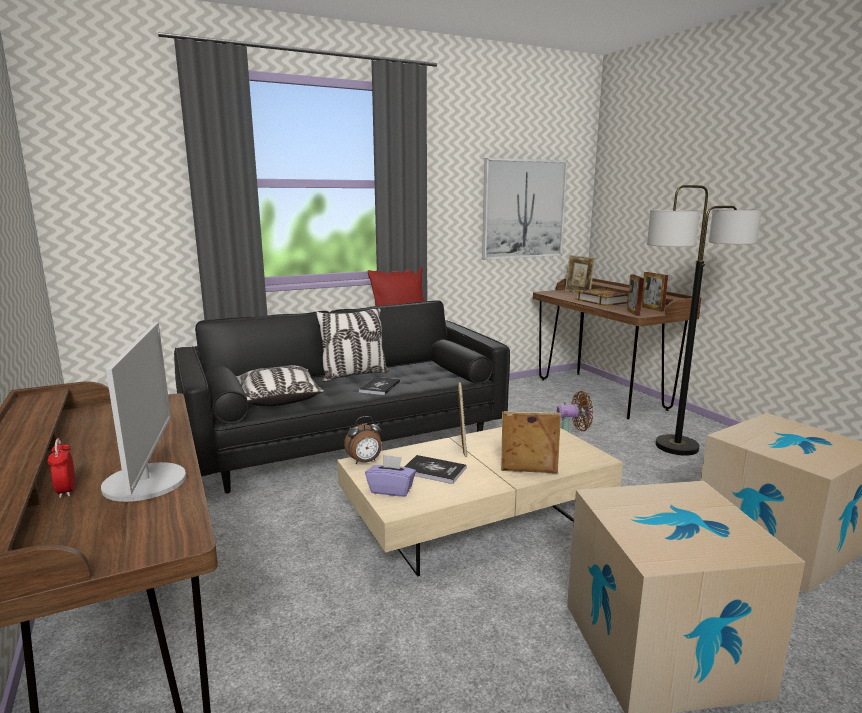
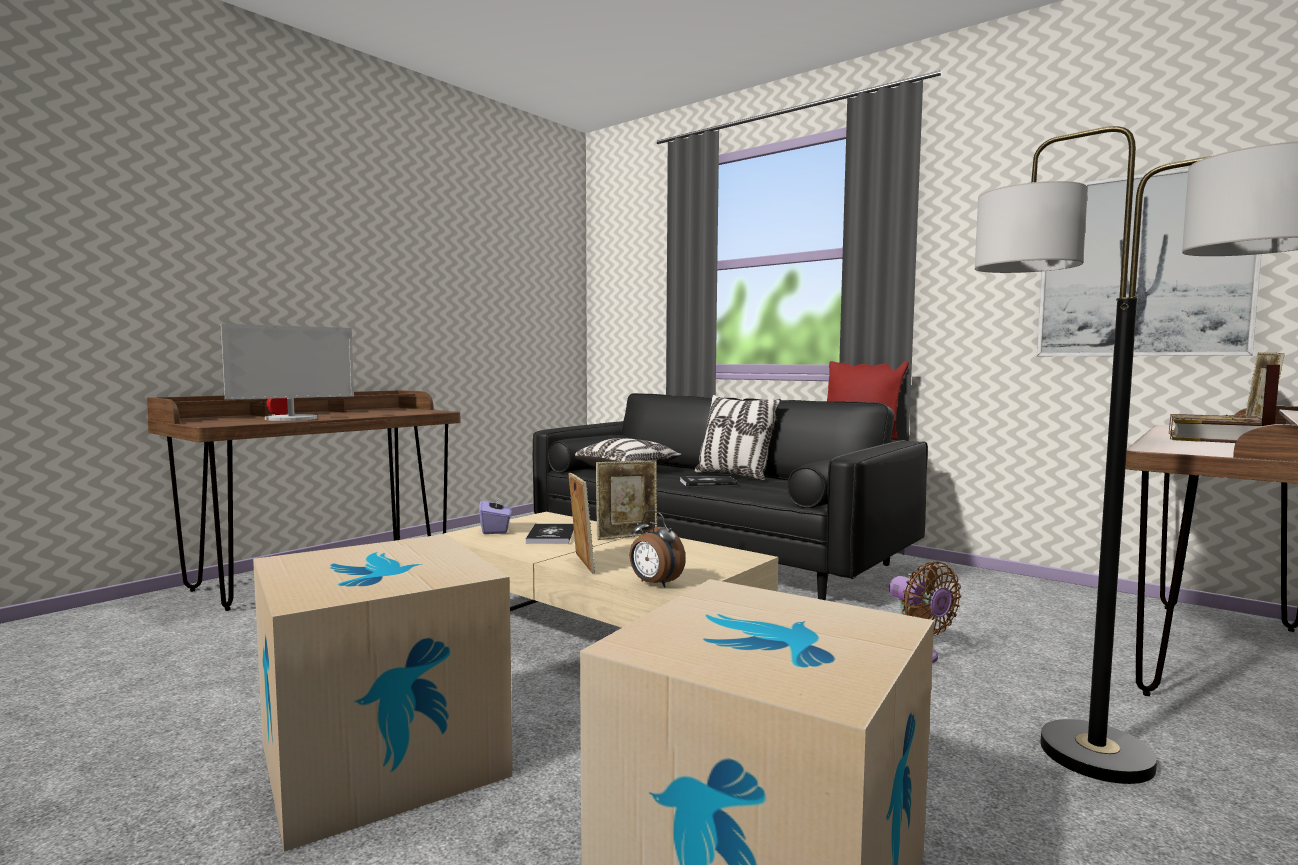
camera: 65 degrees right, 10 degrees down
alarm clock [344,416,382,464] -> alarm clock moved to [630,510,686,588]
picture frame [627,274,644,316] -> none

